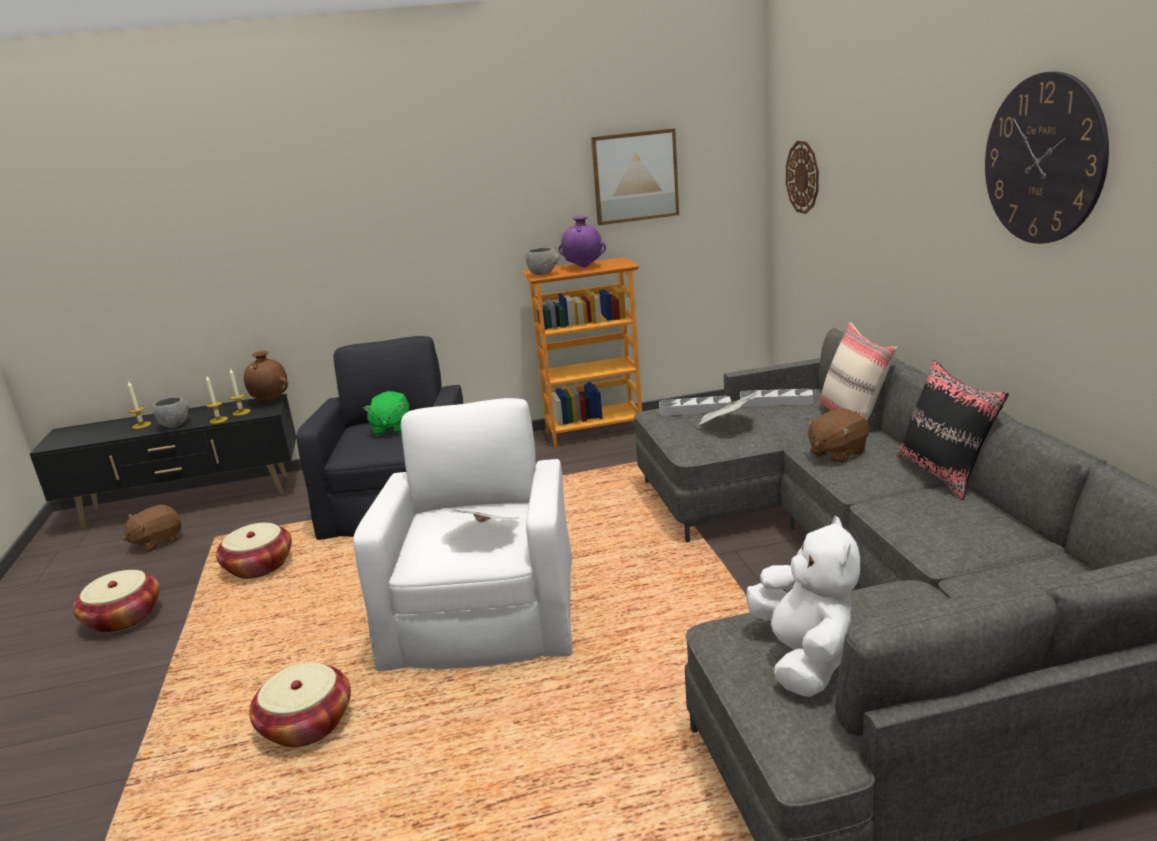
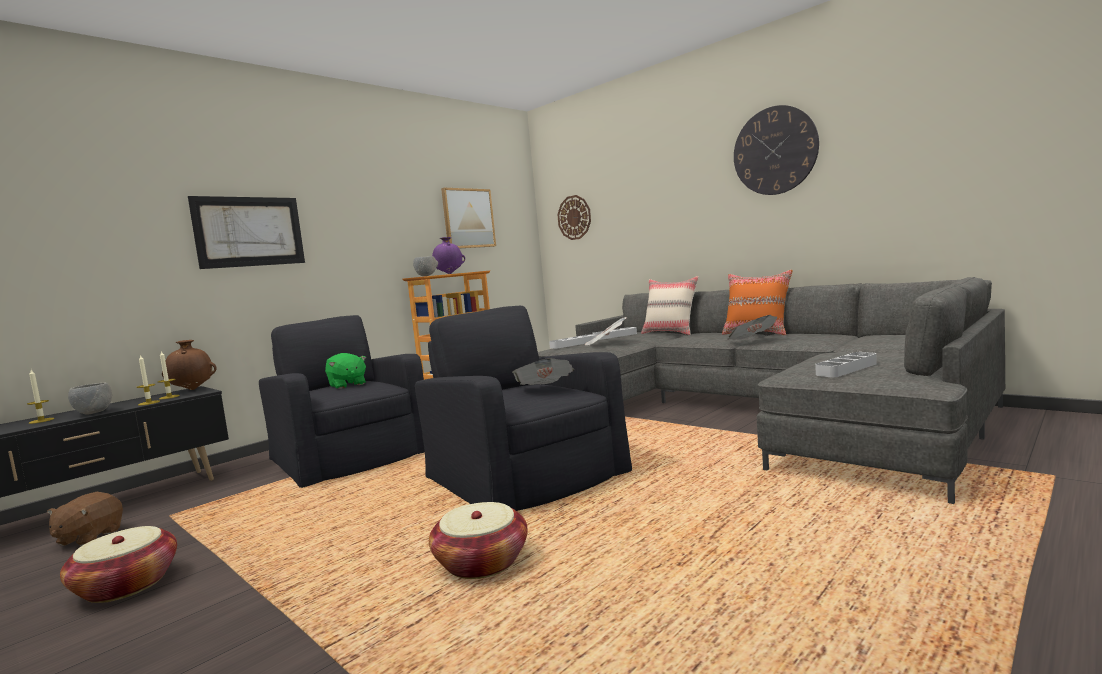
camera: 35 degrees left, 15 degrees down
basket [216,523,292,579] -> none
white armchair [353,398,573,671] -> black armchair [415,306,632,511]
white plush toy [746,516,860,697] -> grey tray [815,352,877,377]
brown plush toy [807,409,869,464] -> none
black pillow [896,360,1009,500] -> orange pillow [722,270,793,335]
none -> picture [188,196,305,269]
none -> newspaper [728,315,778,340]

